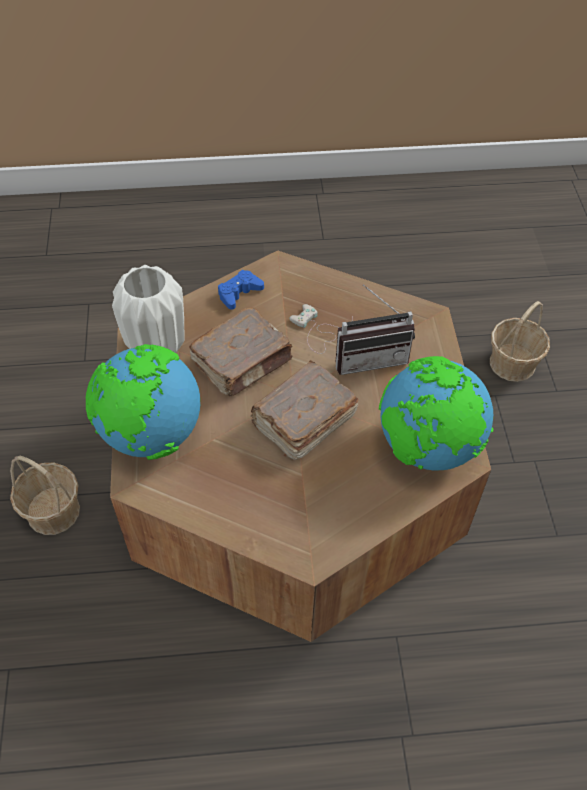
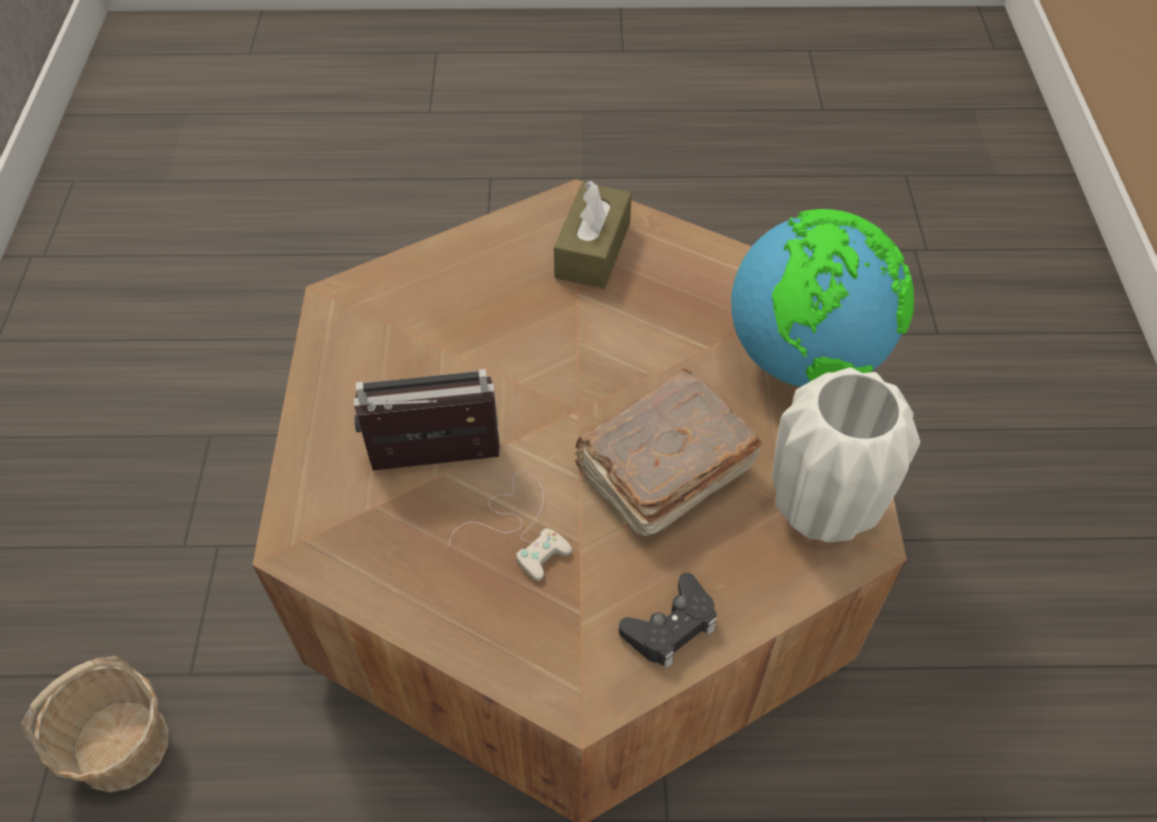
camera: 175 degrees left, 0 degrees up
basket [10,456,80,535] -> none
blue game controller [218,270,264,310] -> black game controller [619,573,717,668]
brown book [250,360,359,461] -> none
globe [379,356,493,471] -> none
none -> brown tissue box [554,180,632,289]

